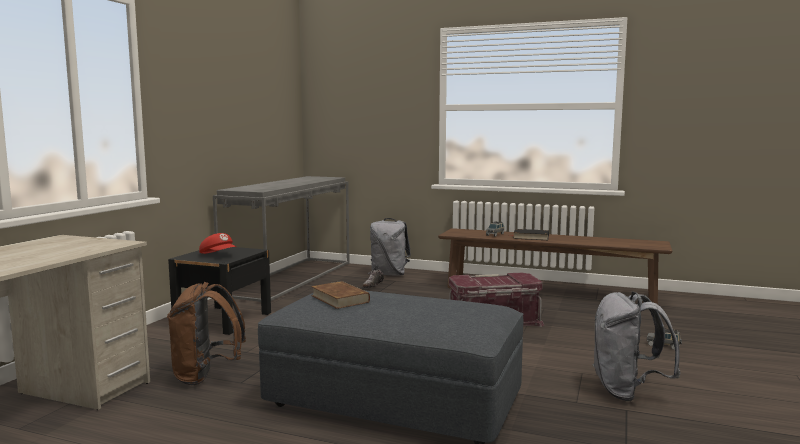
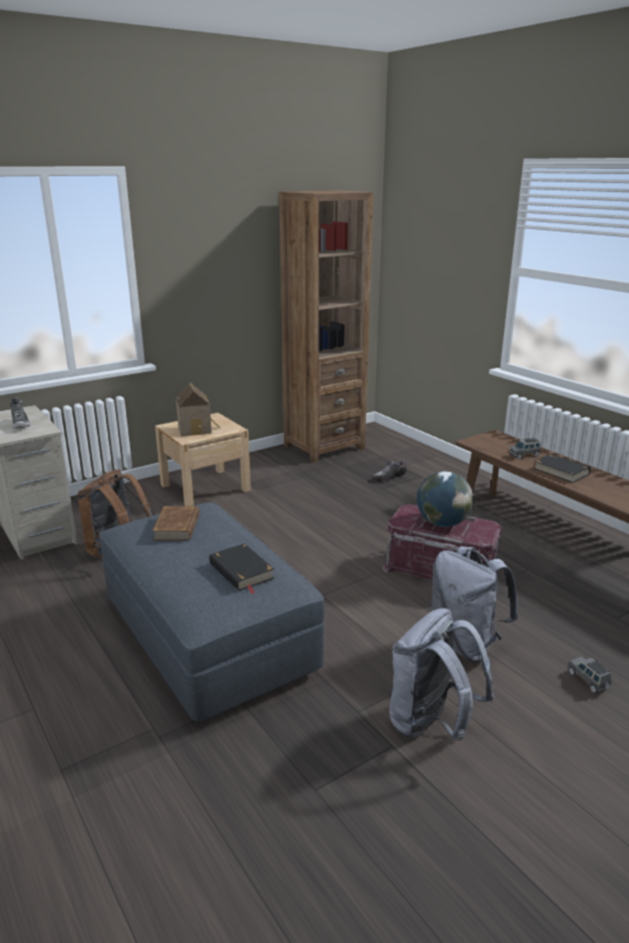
camera: 35 degrees right, 15 degrees up
black nightstand [168,247,271,335] -> beige nightstand [155,413,251,506]
red cap [199,233,236,254] -> toy house [176,383,220,436]
grey console table [213,176,350,302] -> brown bookcase [279,190,373,463]
grey backpack [370,218,411,275] -> grey backpack moved to [432,546,518,662]
none -> shoe [10,397,30,429]
none -> black book [209,544,275,594]
none -> globe [417,471,473,527]

